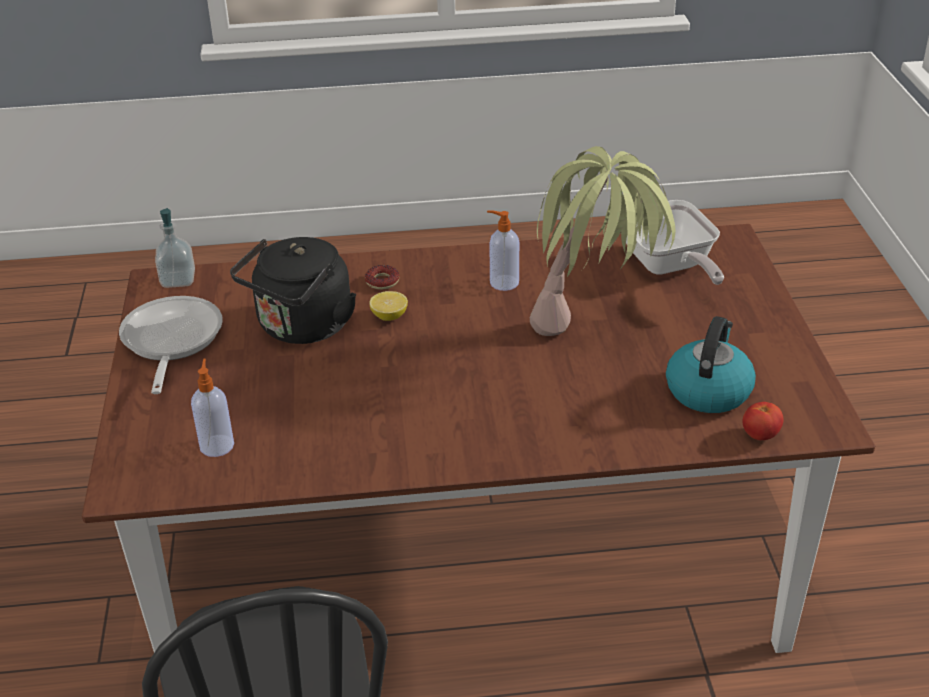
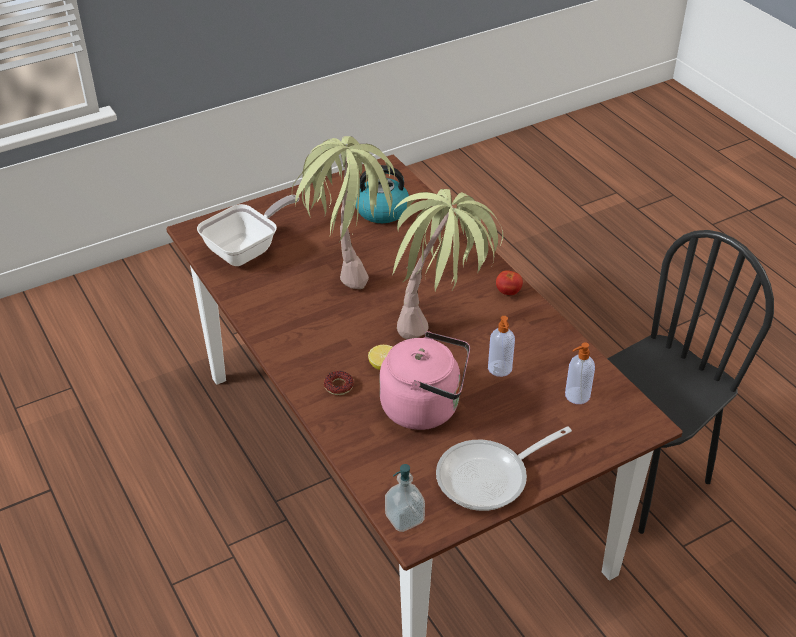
camera: 115 degrees left, 5 degrees up
black kettle [230,237,356,344] -> pink kettle [380,331,470,430]
soap dispenser [487,210,519,291] -> soap dispenser moved to [488,316,515,377]
tomato [742,402,784,440] -> tomato moved to [496,270,523,295]
none -> potted plant [392,189,503,339]

